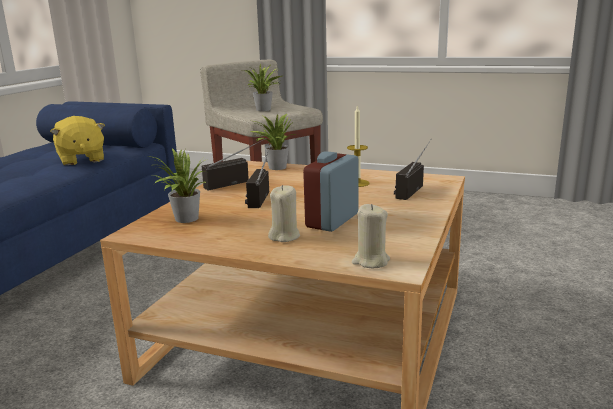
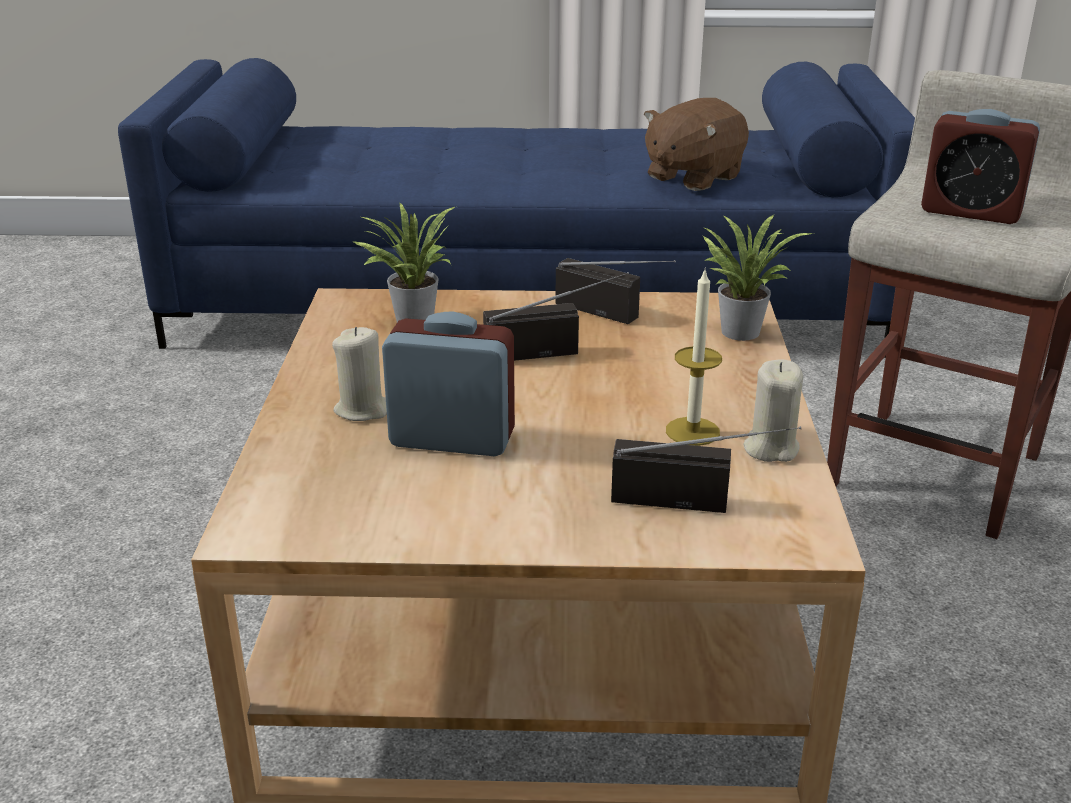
camera: 70 degrees right, 10 degrees up
yellow plush toy [50,116,105,165] -> brown plush toy [644,98,749,191]
potted plant [245,63,282,111] -> alarm clock [921,109,1040,224]
beige candle [352,204,390,268] -> beige candle moved to [744,359,803,462]

